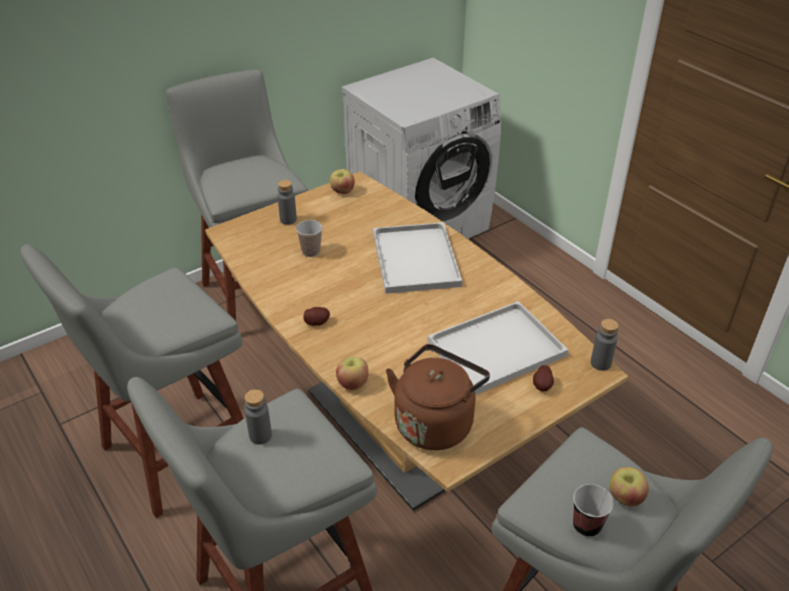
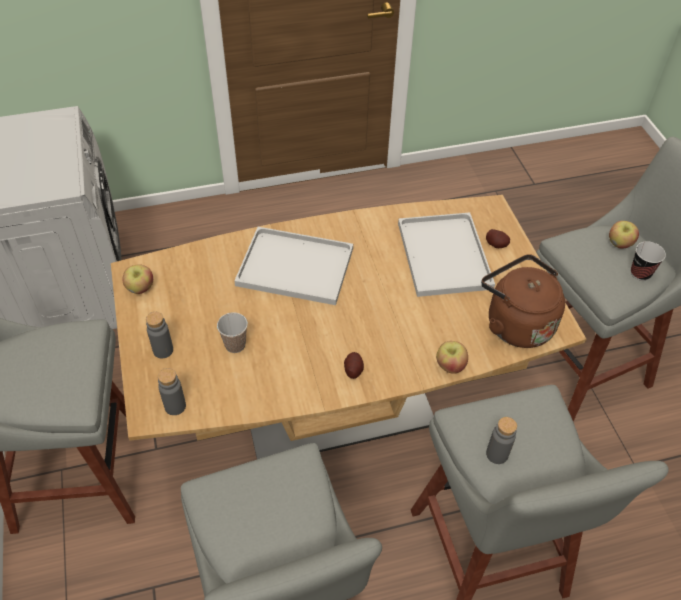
camera: 70 degrees left, 10 degrees up
grey bottle [591,319,619,371] -> grey bottle moved to [158,368,186,415]

